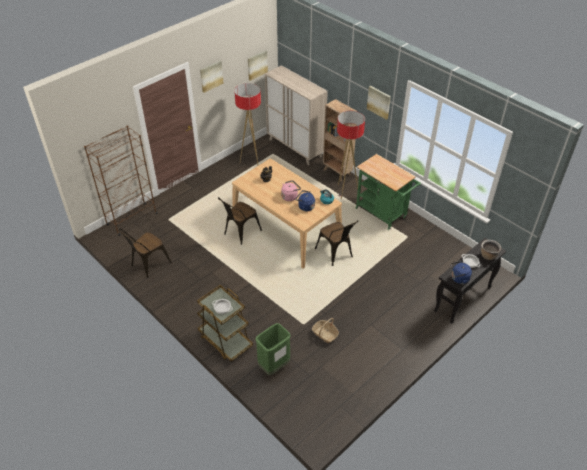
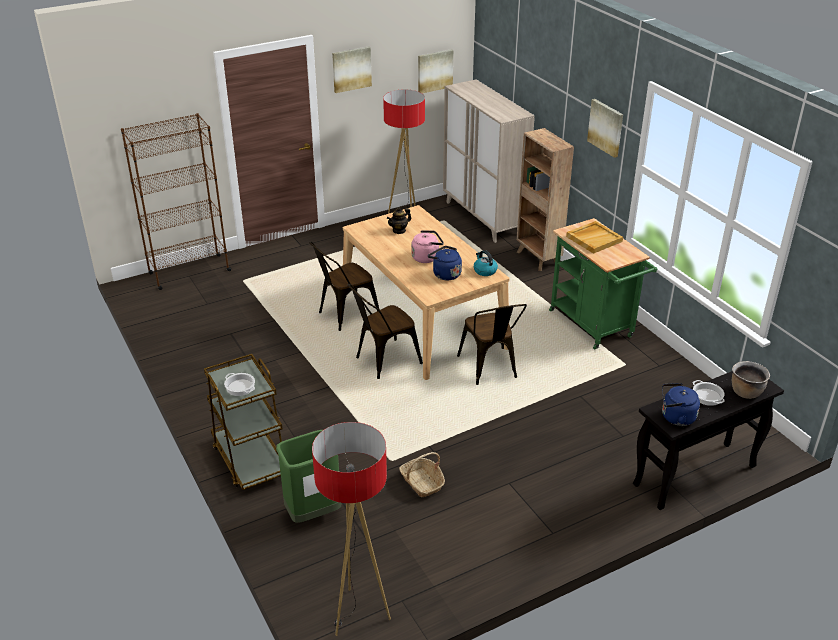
camera: 15 degrees right, 10 degrees down
brown chair [119,229,172,278] -> brown chair moved to [348,284,423,379]
floor lamp [337,111,365,199] -> floor lamp moved to [312,422,391,636]
none -> beige tray [566,221,623,254]

